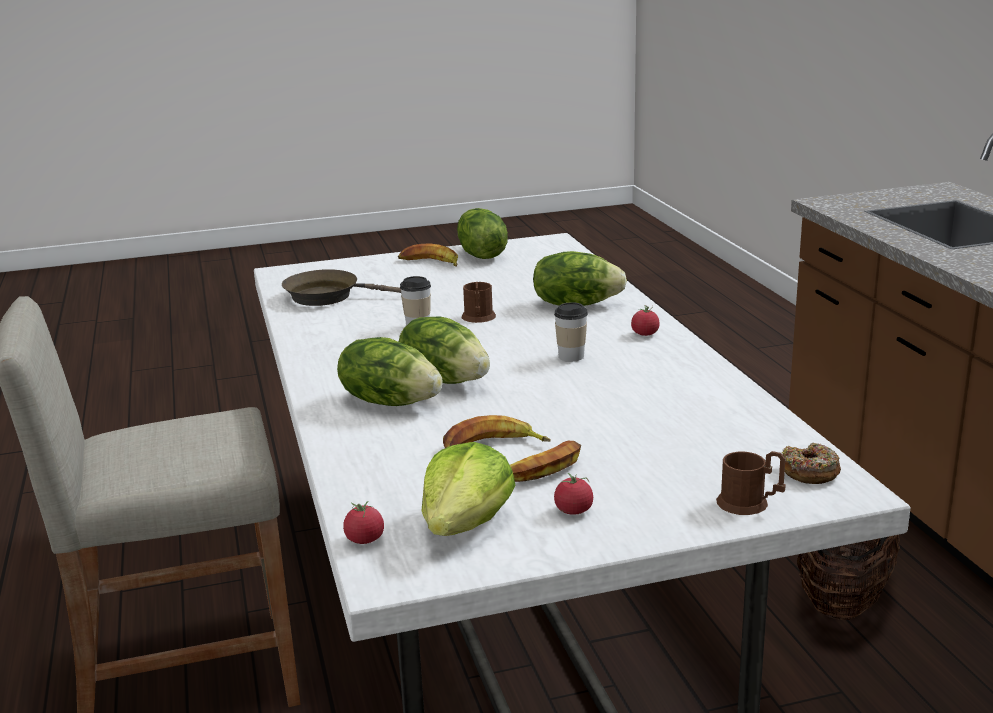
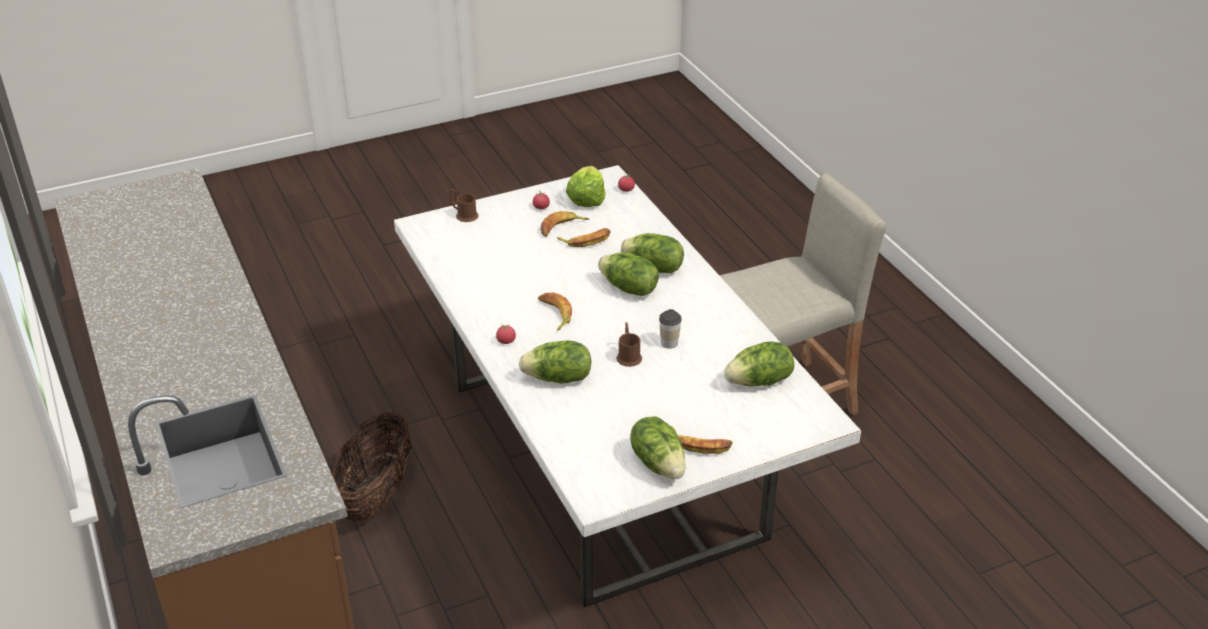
camera: 170 degrees right, 15 degrees up
brown frying pan [282,269,401,306] -> lettuce [724,342,794,386]
cup [554,302,588,362] -> banana [538,293,572,330]
donut [782,443,841,484] -> none

